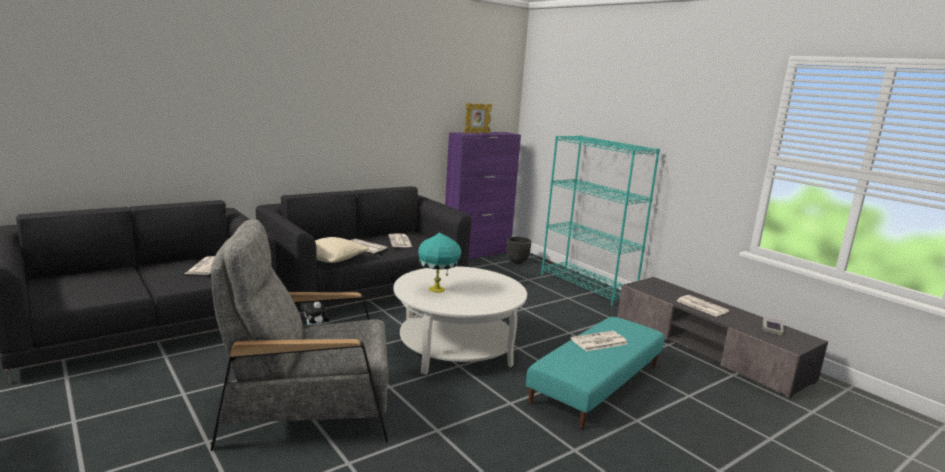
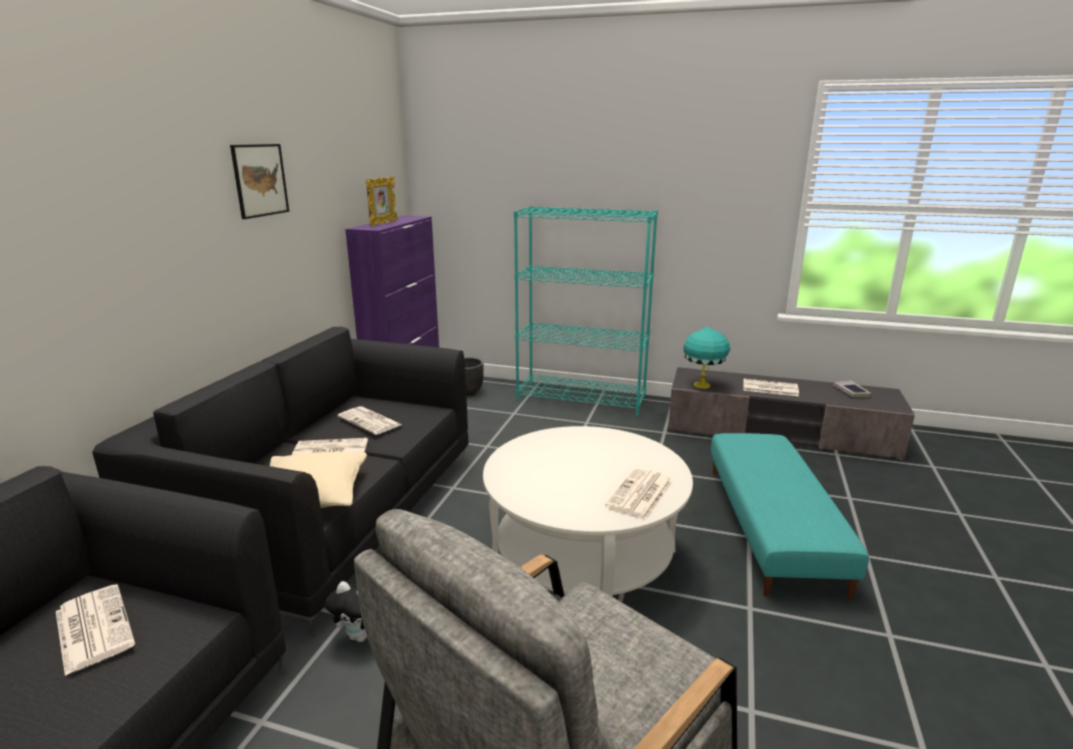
camera: 35 degrees left, 5 degrees up
turquoise table lamp [418,232,461,293] -> turquoise table lamp moved to [683,327,730,389]
newspaper [571,331,628,351] -> newspaper moved to [605,468,673,520]
none -> picture [230,144,289,219]

